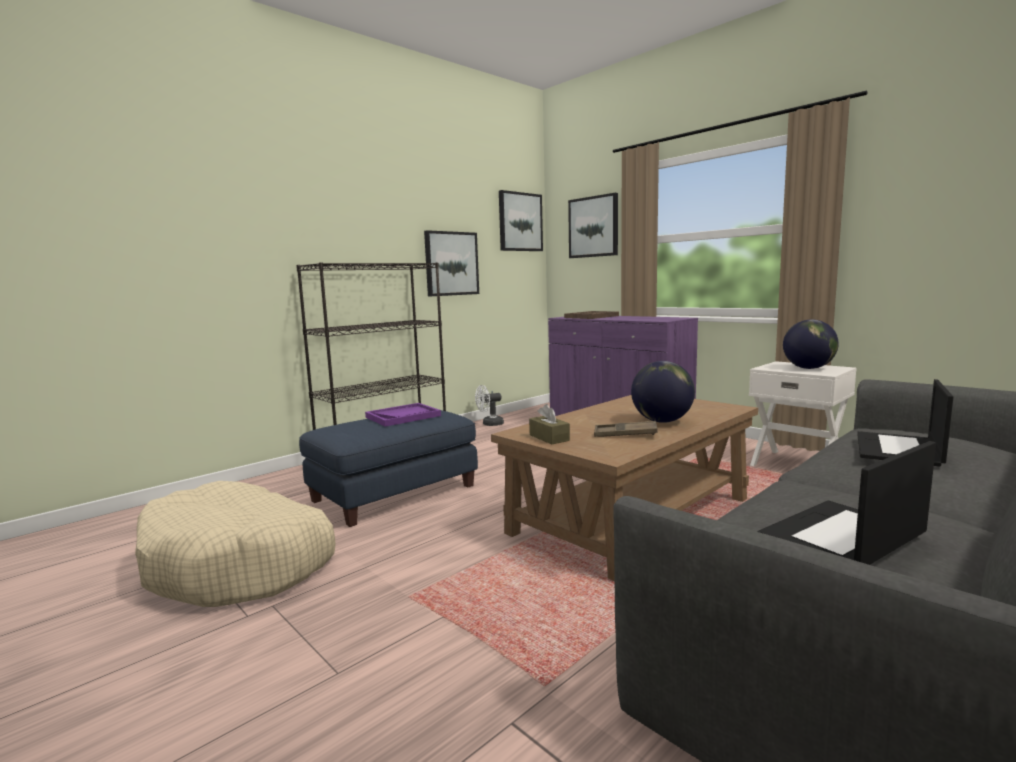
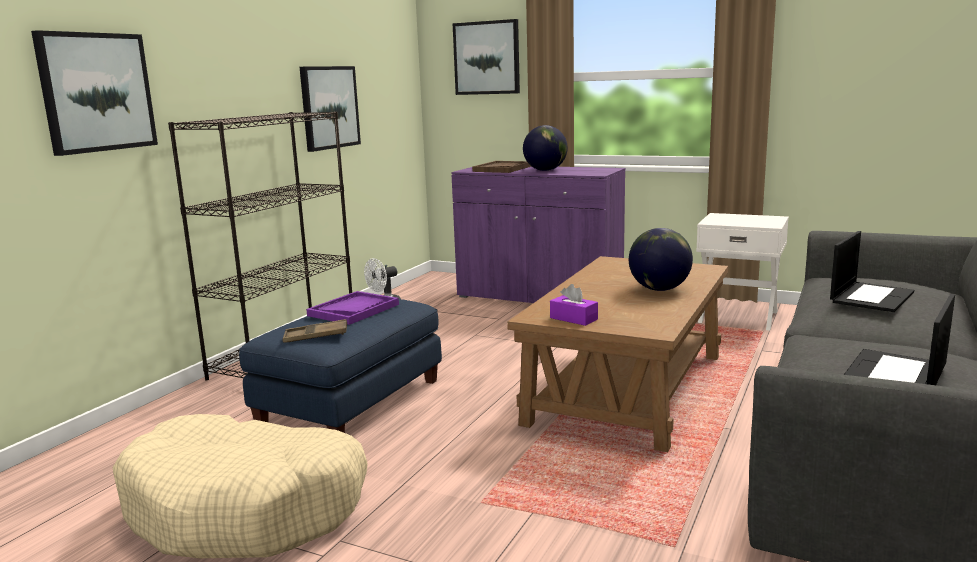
camera: 20 degrees left, 5 degrees up
picture [499,190,543,251] -> picture moved to [31,30,158,156]
brown tissue box [529,404,570,444] -> purple tissue box [550,284,598,326]
brown tray [594,421,658,437] -> brown tray moved to [282,319,347,343]
globe [783,319,839,369] -> globe moved to [523,125,568,171]
laptop [857,379,953,467] -> laptop turned 150 degrees counterclockwise [830,231,914,312]

